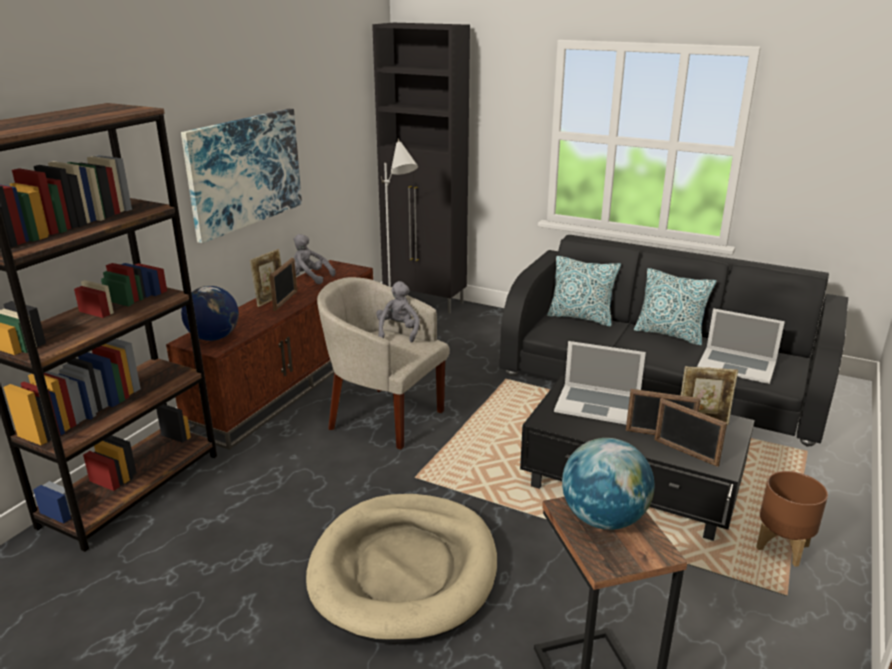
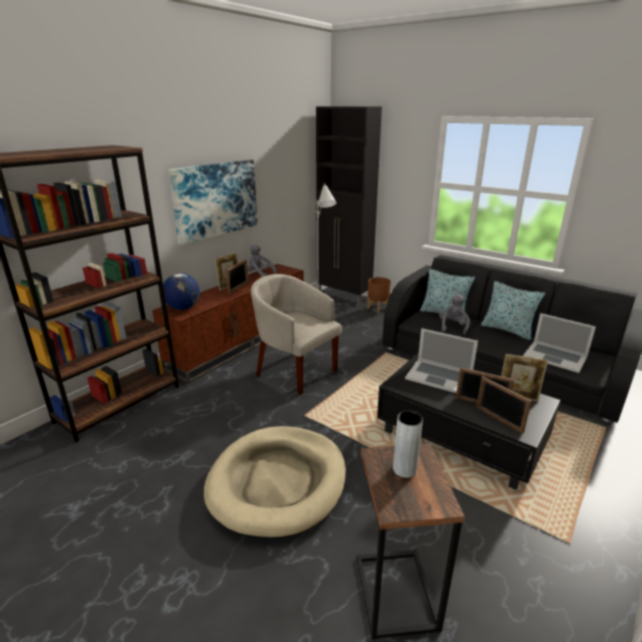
camera: 10 degrees right, 0 degrees up
grey plush toy [376,281,420,342] -> grey plush toy moved to [439,294,470,335]
globe [562,438,655,530] -> grey vase [393,410,423,478]
brown planter [756,471,828,567] -> brown planter moved to [367,277,391,313]

